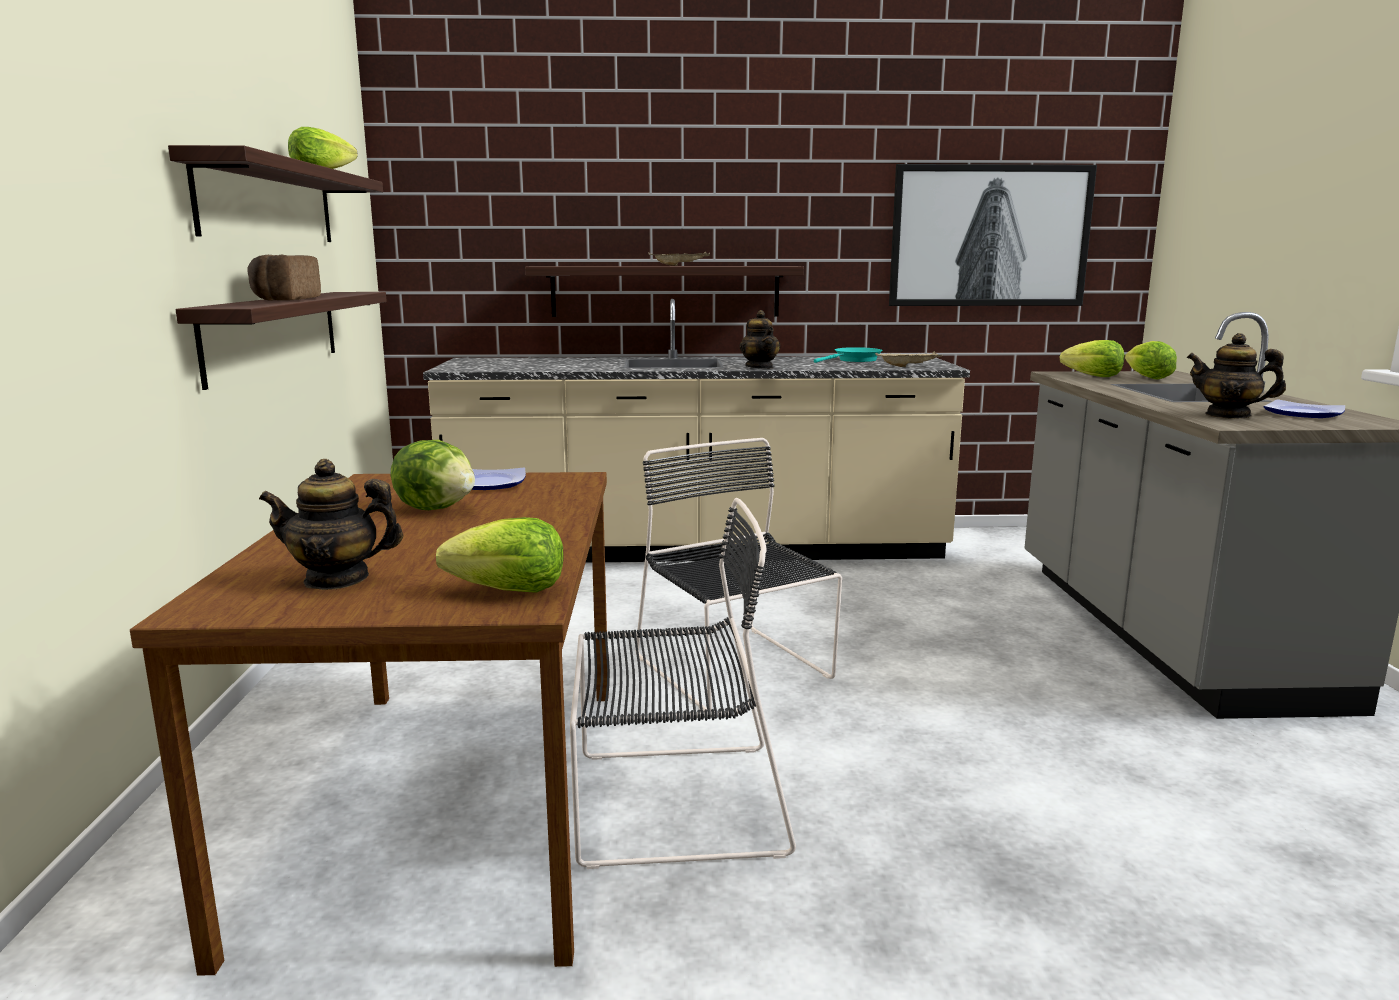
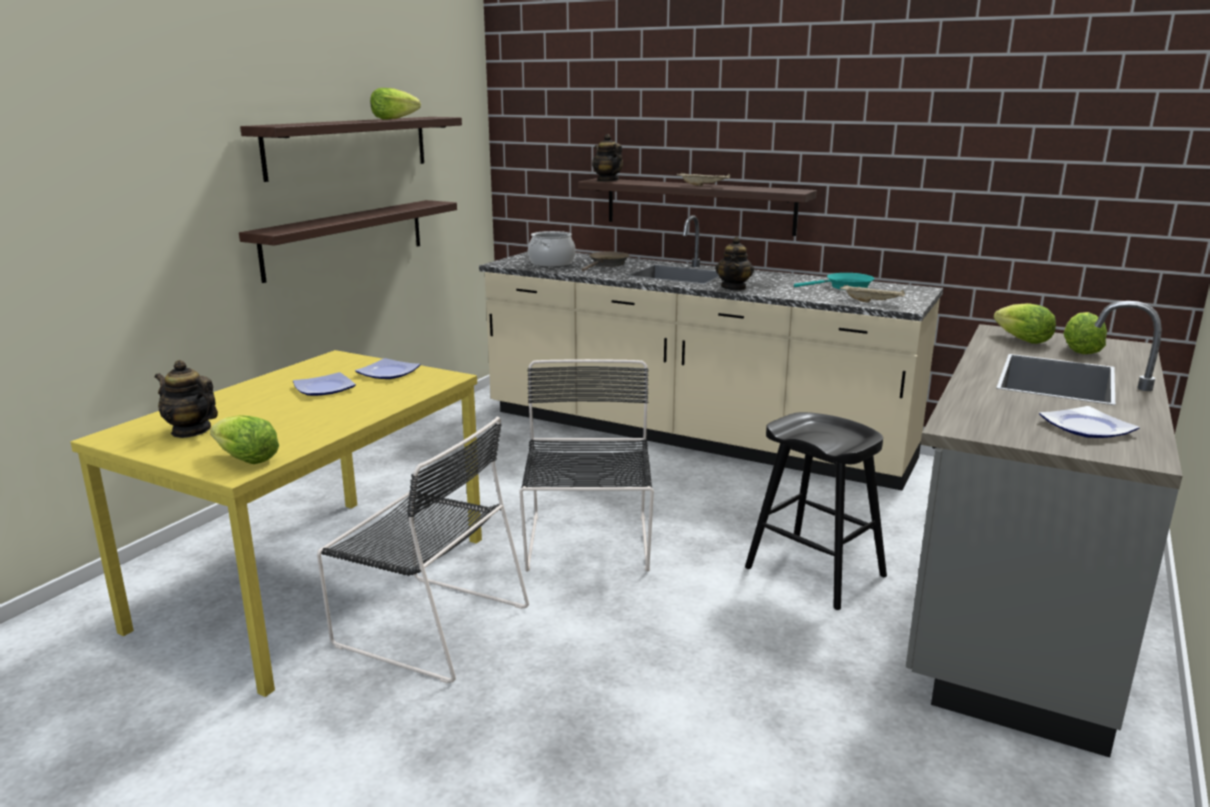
camera: 30 degrees right, 5 degrees up
brown dining table [130,472,609,976] -> yellow dining table [70,350,482,697]
bread [248,254,321,301] -> none
lettuce [390,440,475,510] -> plate [293,372,356,396]
picture [889,164,1097,306] -> none
teapot [1187,333,1286,419] -> teapot moved to [592,134,623,182]
none -> cooking pot [528,231,576,267]
none -> brown frying pan [581,251,630,271]
none -> black stool [745,412,887,610]

